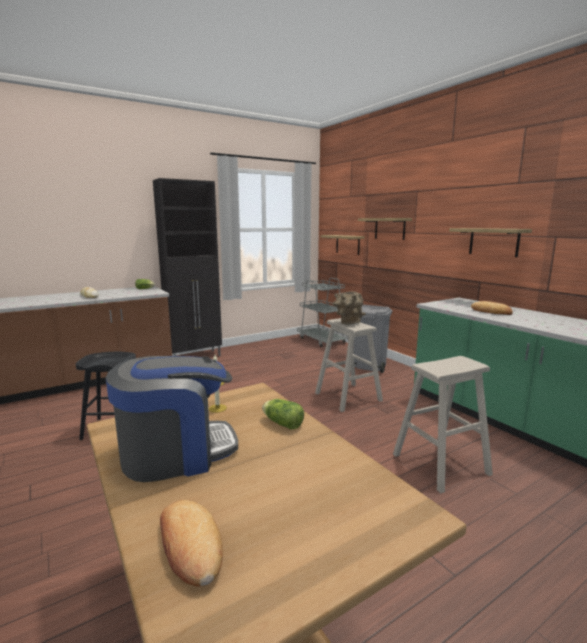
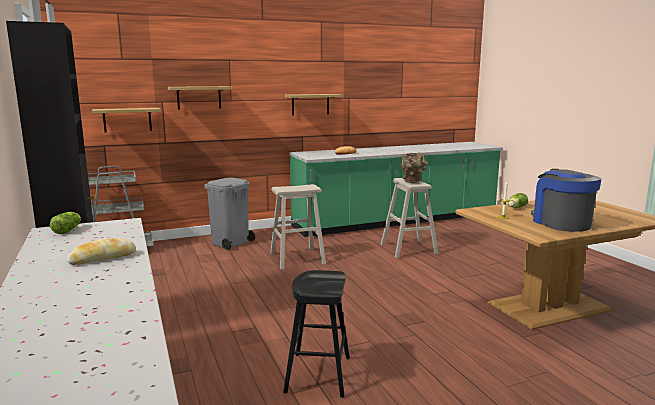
camera: 80 degrees left, 0 degrees up
bread [160,500,223,587] -> none
brown vase [332,291,366,325] -> brown vase moved to [400,153,428,183]

